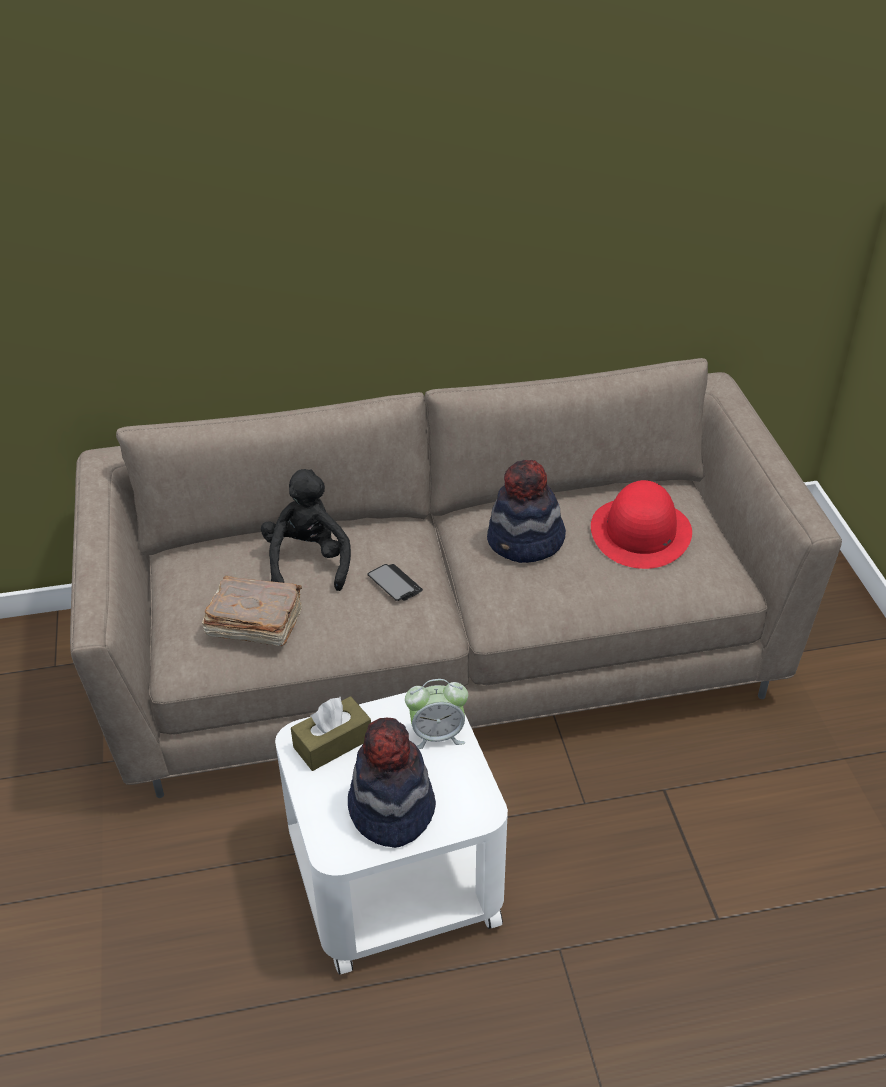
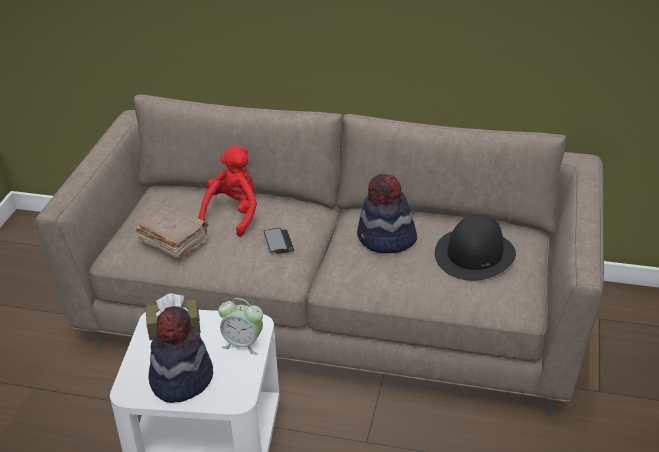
camera: 25 degrees right, 5 degrees down
black plush toy [261,469,351,591] -> red plush toy [198,146,257,237]
red hat [591,480,692,569] -> black hat [435,214,516,281]

